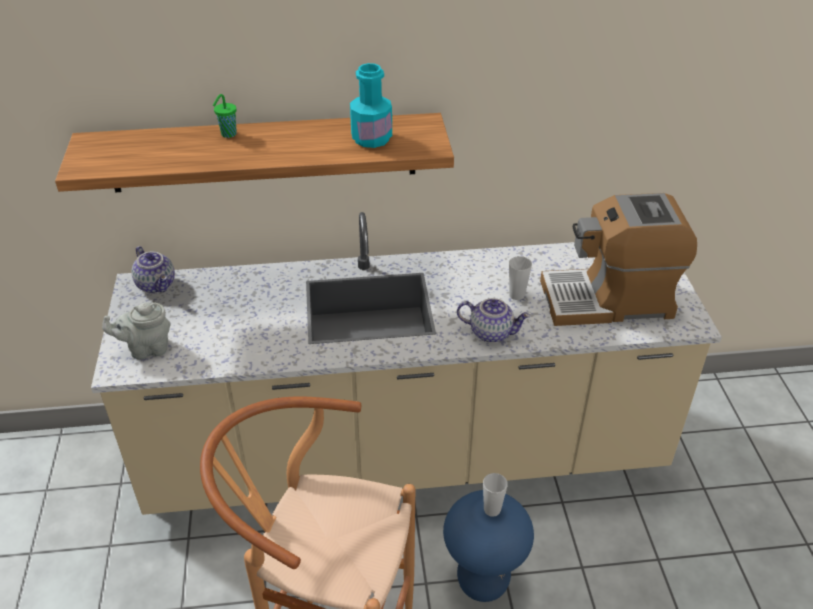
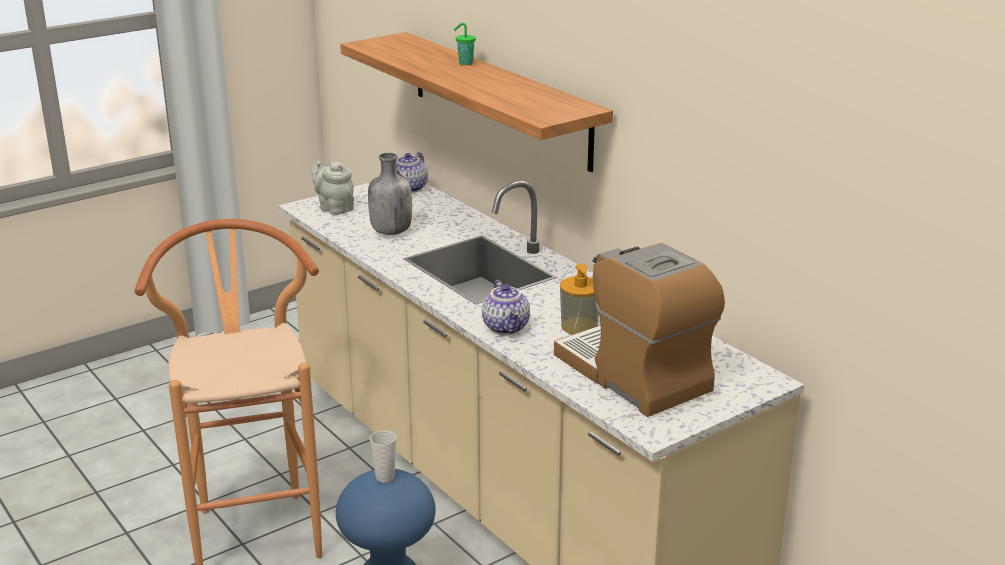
camera: 60 degrees right, 15 degrees down
turquoise bottle [350,63,392,148] -> none
cup [509,256,532,300] -> soap dispenser [560,264,599,334]
none -> grey bottle [368,153,412,235]

